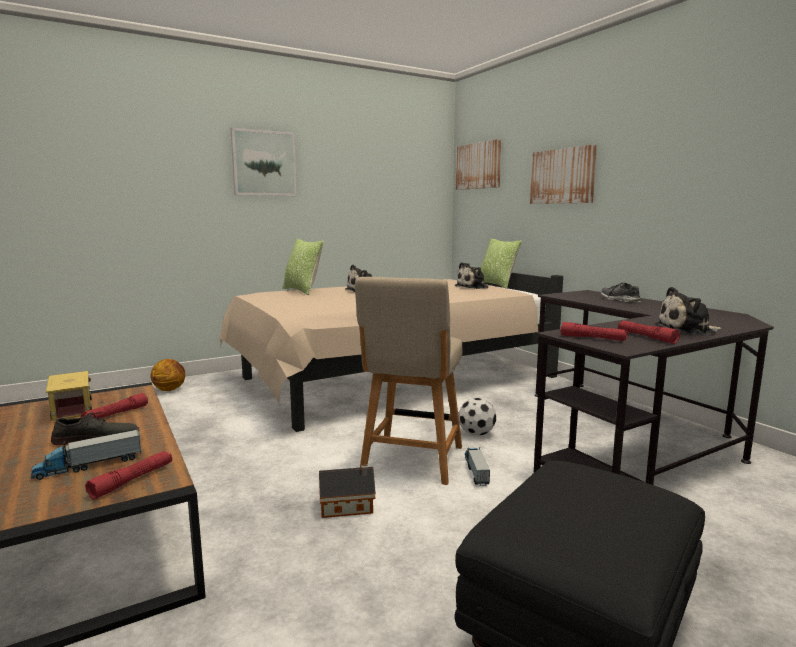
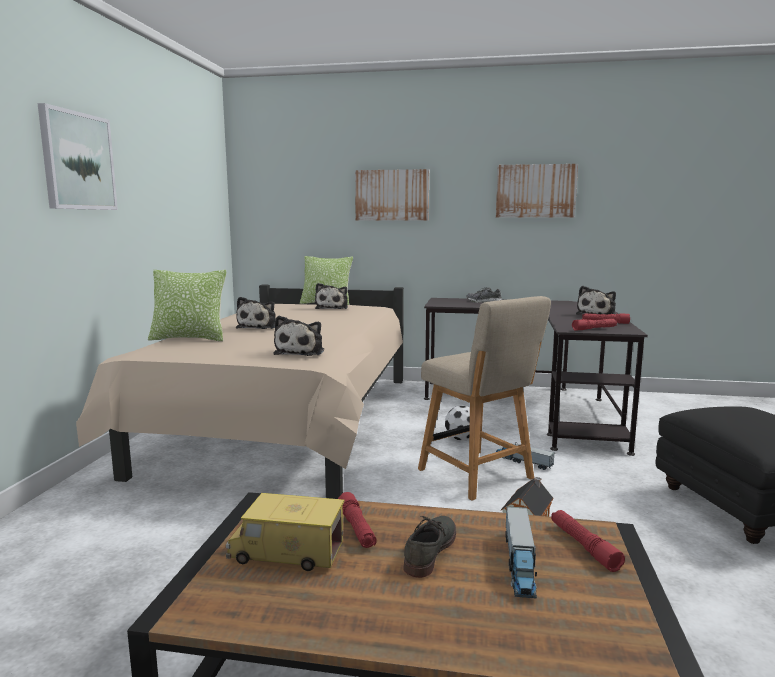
camera: 50 degrees left, 0 degrees up
basketball [150,359,185,391] -> none
picture [456,139,502,190] -> picture moved to [496,164,578,217]
none -> plush toy [274,316,324,356]

